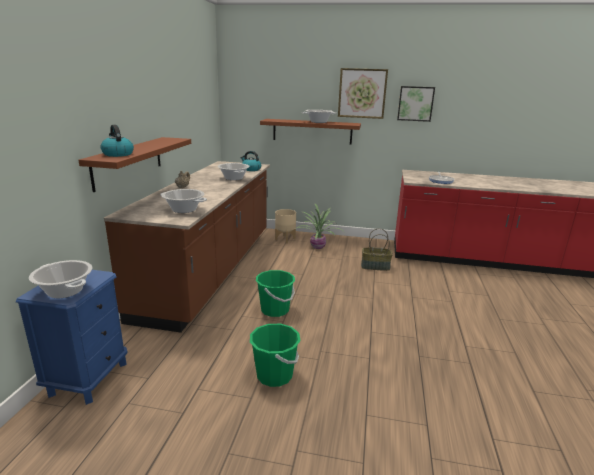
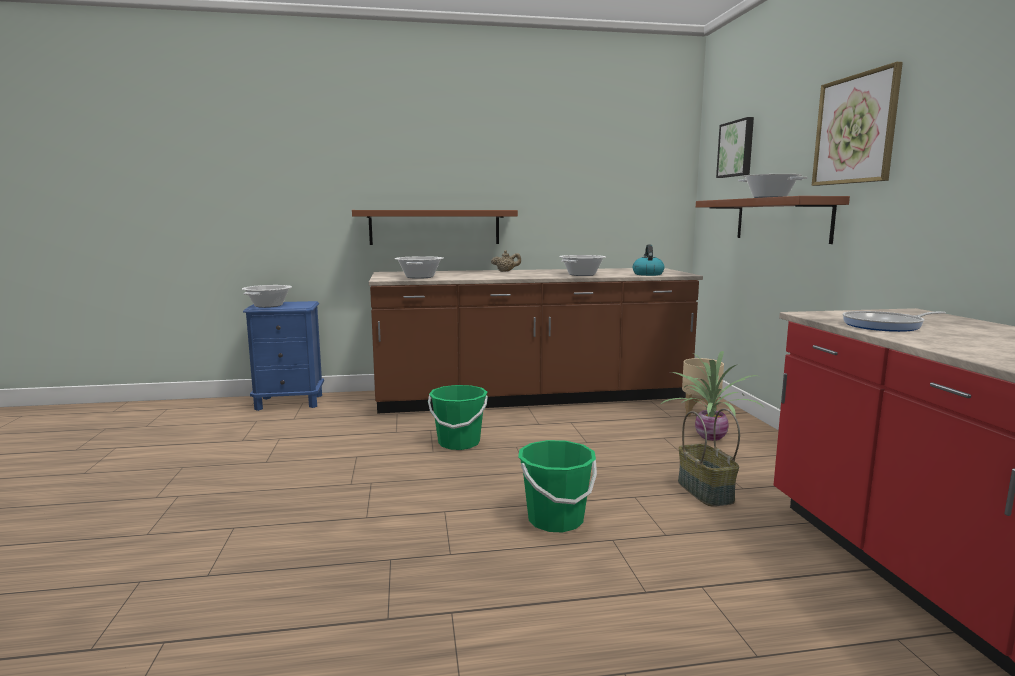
camera: 70 degrees right, 10 degrees down
kettle [100,125,134,157] -> none
green bucket [250,324,300,387] -> green bucket moved to [518,440,597,533]
picture [397,86,435,122] -> picture moved to [716,117,754,178]

